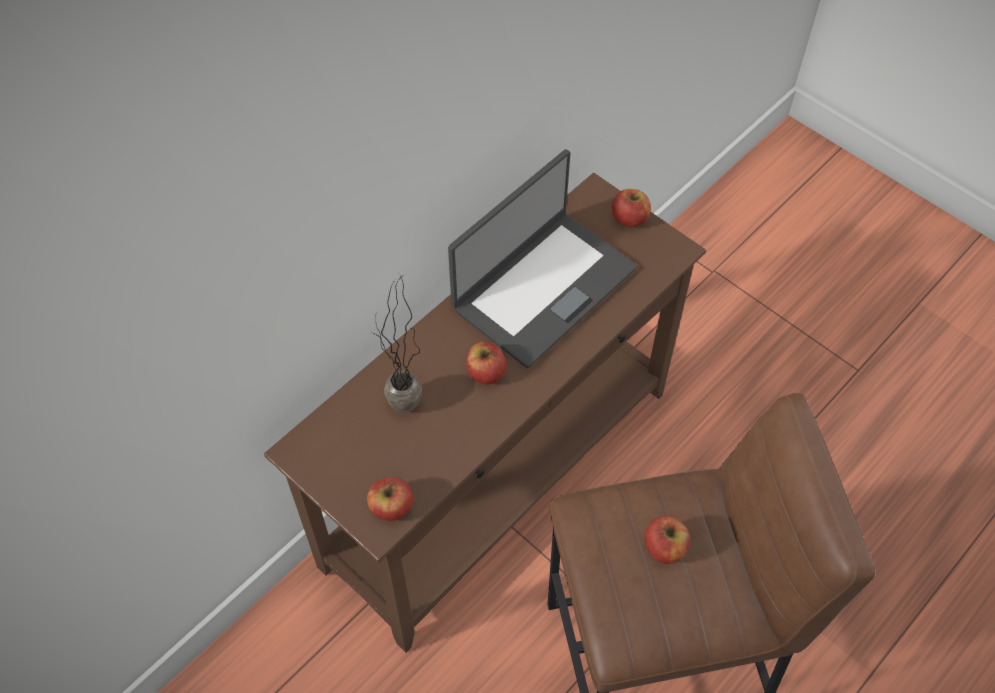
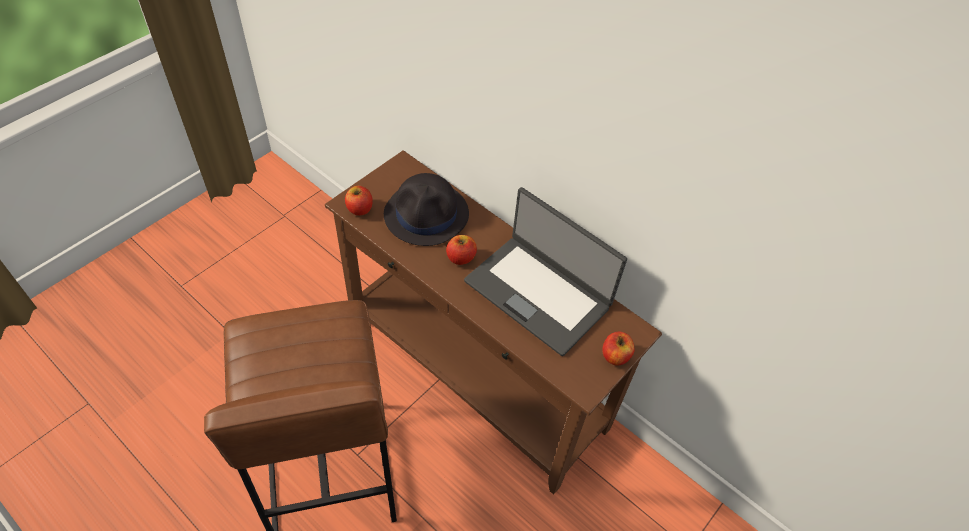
camera: 85 degrees right, 5 degrees down
potted plant [372,274,422,413] -> black hat [384,173,469,246]
apple [645,516,690,564] -> none

